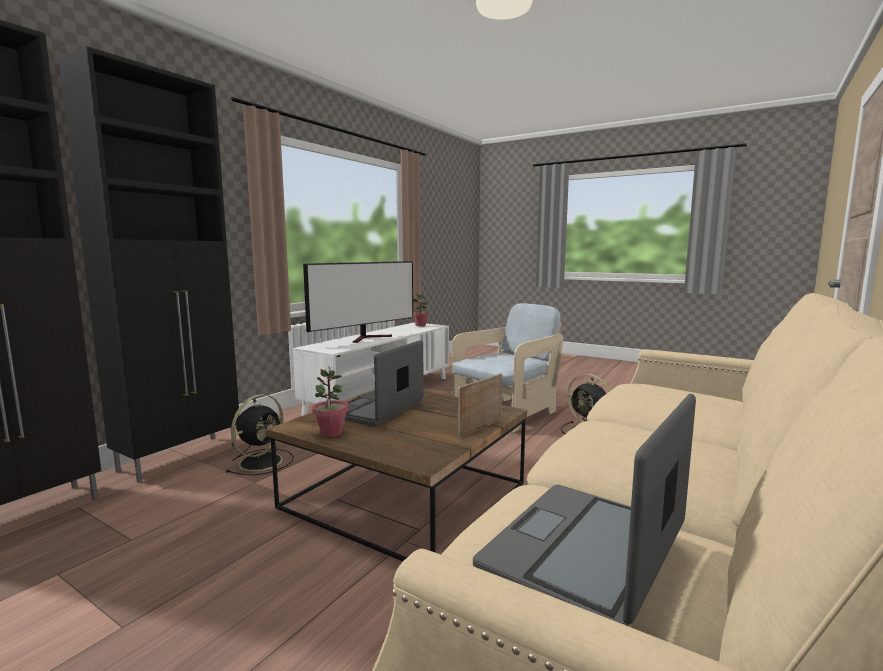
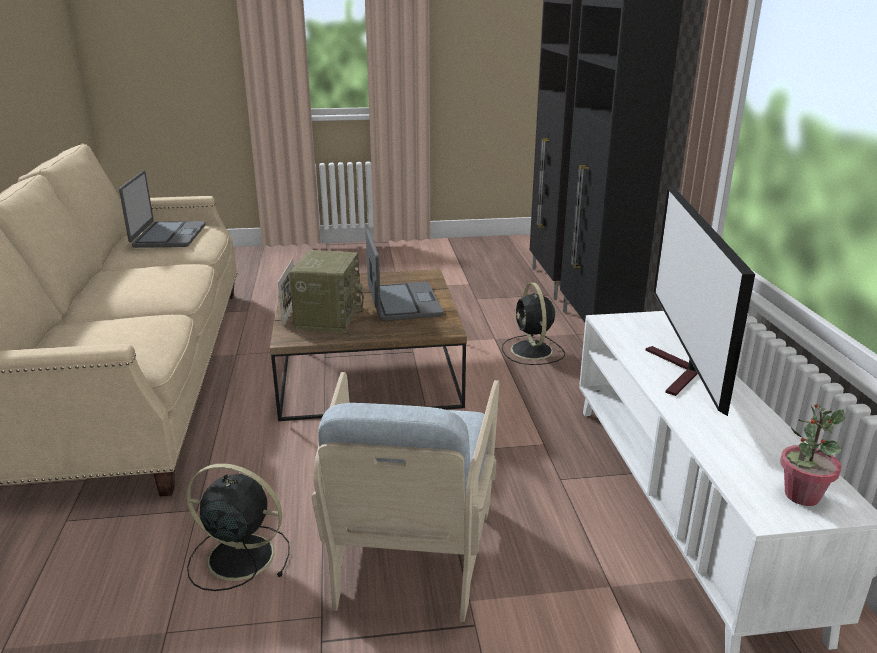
camera: 140 degrees right, 15 degrees up
potted plant [312,366,349,437] -> none
none -> radio [289,250,364,333]

